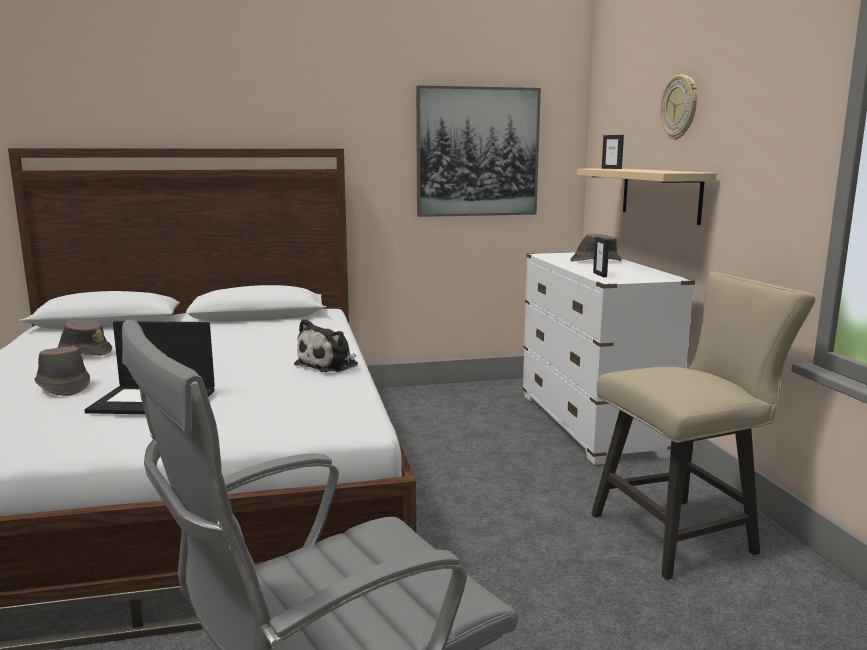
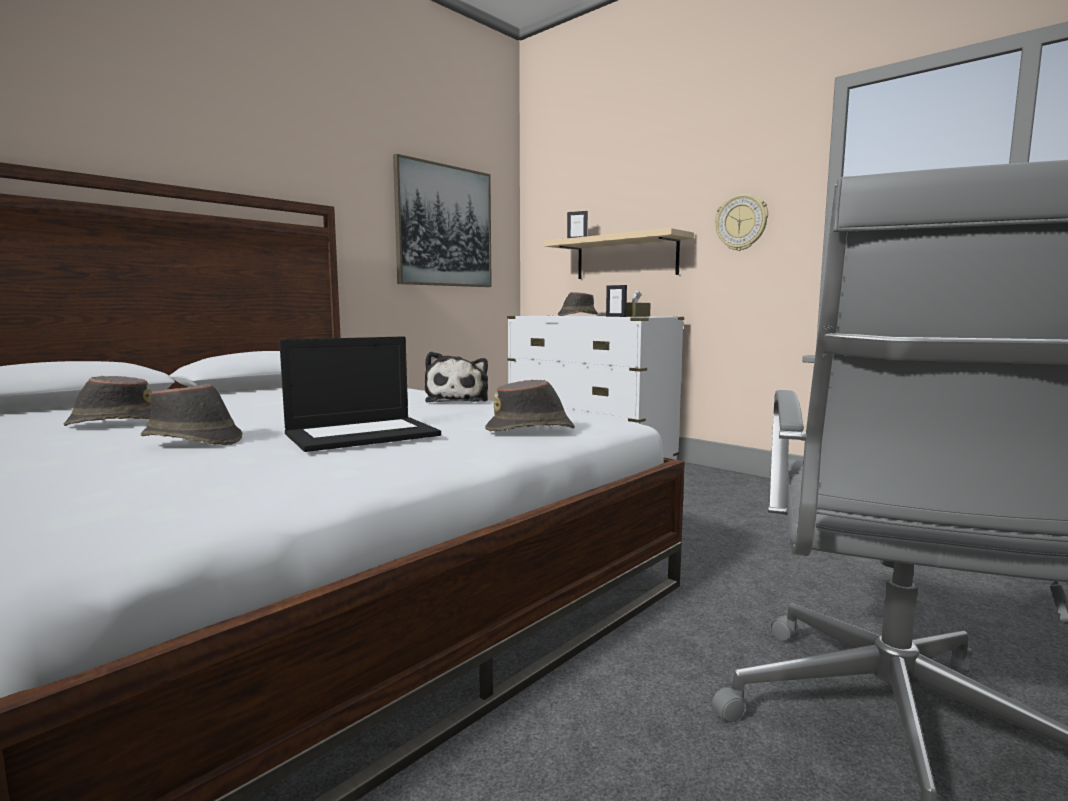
camera: 35 degrees left, 5 degrees down
beige chair [591,272,815,580] -> none
wall clock [660,75,697,140] -> wall clock moved to [715,194,768,251]
none -> brown hat [485,380,575,431]
none -> brown tissue box [626,289,651,317]

